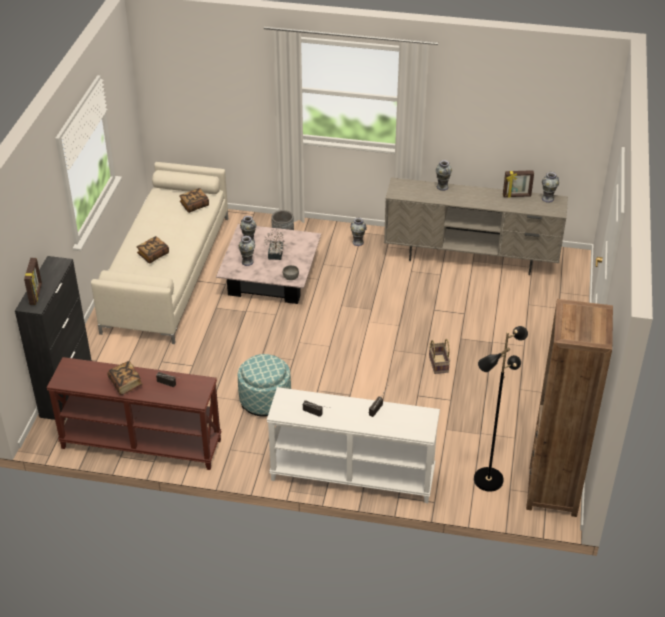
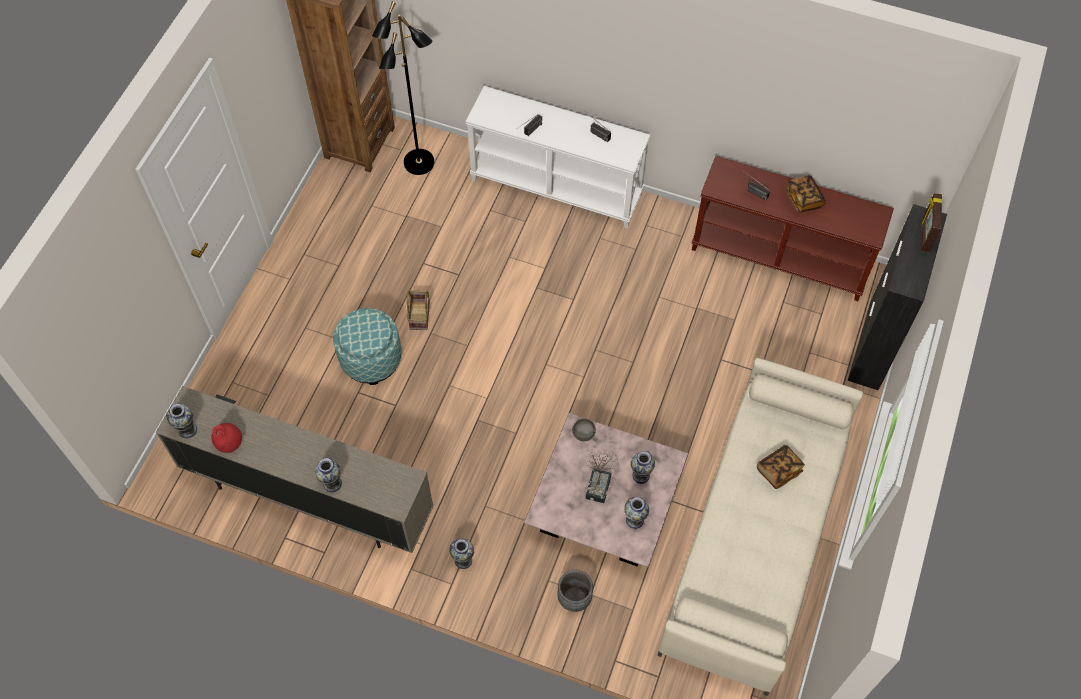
camera: 170 degrees left, 20 degrees up
book [179,188,209,213] -> none
ottoman [238,354,291,417] -> ottoman moved to [333,308,402,385]
picture frame [503,170,534,198] -> red vase [211,423,242,453]

